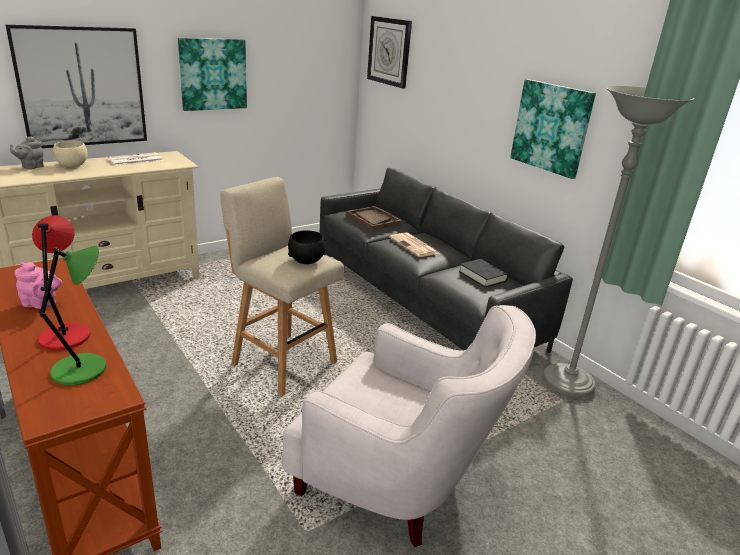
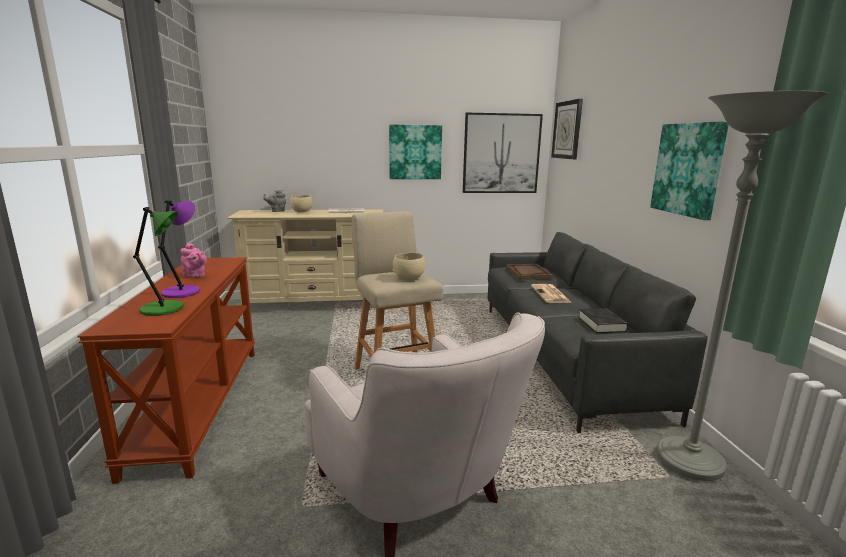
camera: 30 degrees right, 10 degrees down
picture [6,25,147,148] -> picture moved to [463,113,543,193]
red table lamp [32,215,90,350] -> purple table lamp [158,200,200,298]
black bowl [288,230,326,264] -> beige bowl [392,253,425,280]

